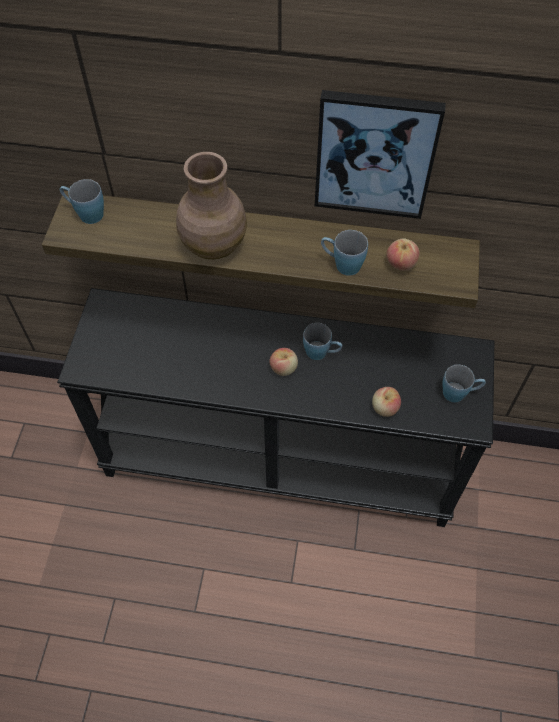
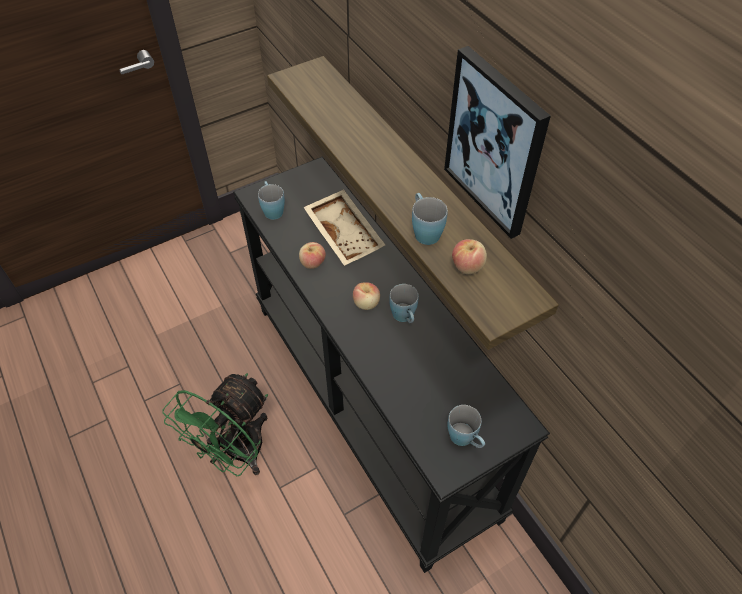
camera: 50 degrees right, 5 degrees down
blue mug [59,179,104,224] -> blue mug moved to [258,181,285,220]
brown vase [176,152,247,259] -> none
apple [372,387,401,417] -> apple moved to [299,242,326,269]
none -> green fan [162,373,268,476]
none -> beige tray [303,189,385,266]

